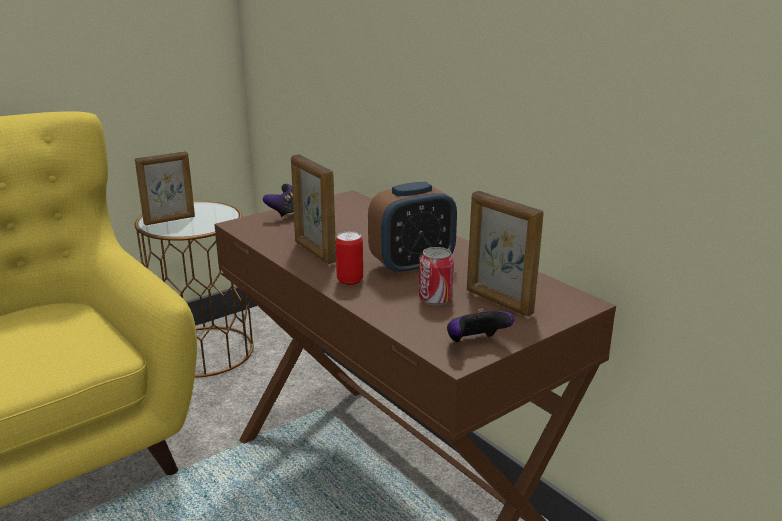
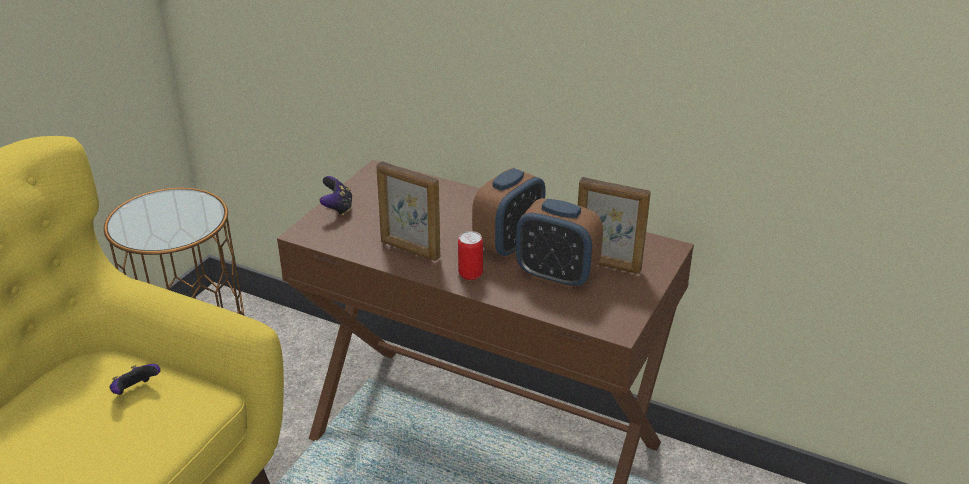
camera: 25 degrees left, 10 degrees up
picture frame [135,151,195,226] -> none
can [419,247,454,305] -> alarm clock [516,198,603,289]
game controller [447,309,514,342] -> game controller moved to [110,364,160,395]

